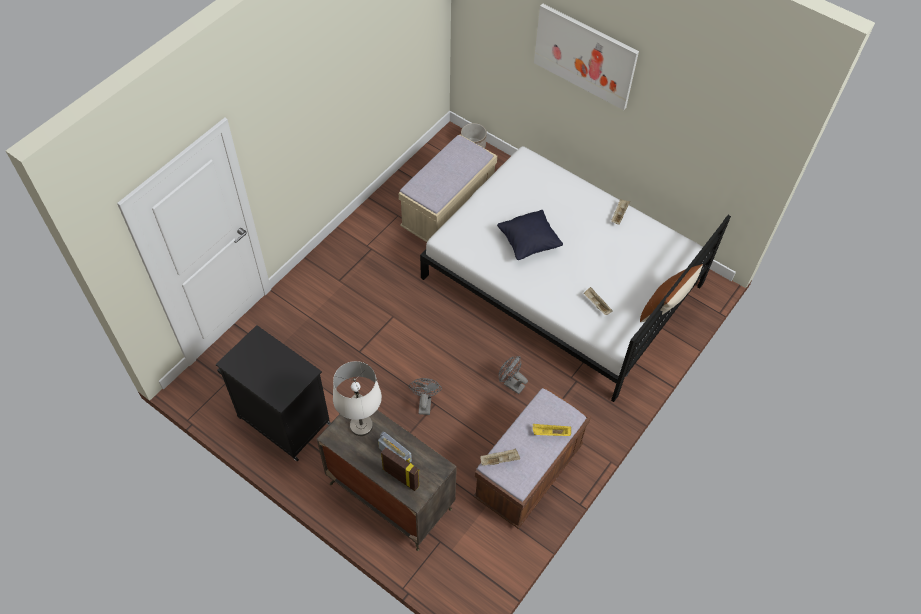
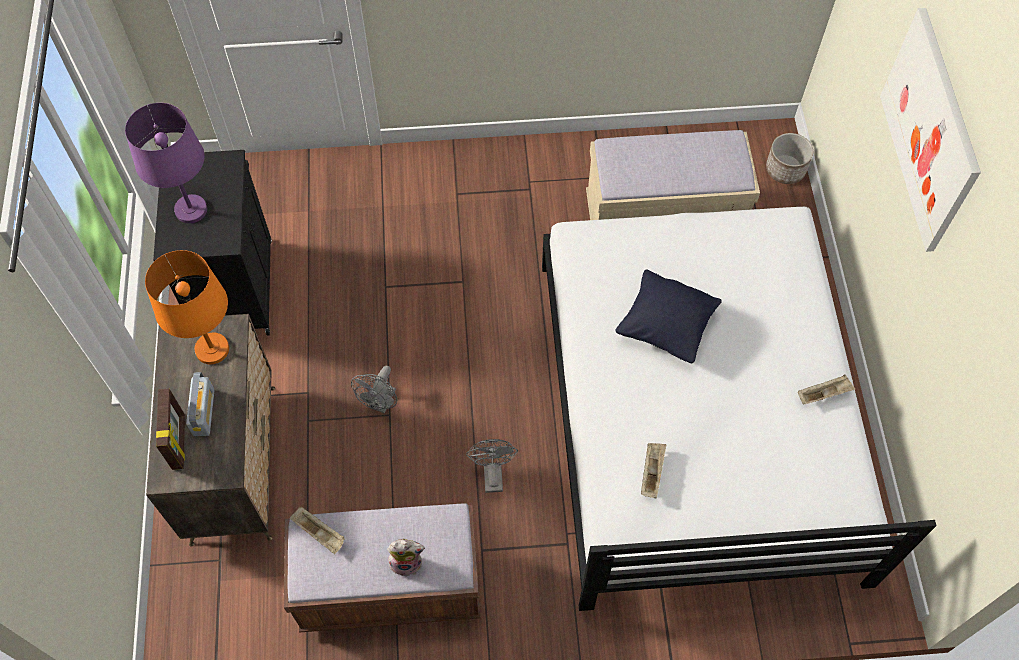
camera: 50 degrees right, 5 degrees up
white table lamp [333,361,382,436] -> orange table lamp [145,250,229,364]
grey fan [408,378,442,415] -> grey fan turned 150 degrees clockwise [351,366,397,413]
yellow tray [533,424,571,436] -> plush toy [387,539,425,577]
brown pillow [640,264,703,322] -> none
none -> purple table lamp [125,103,207,223]

